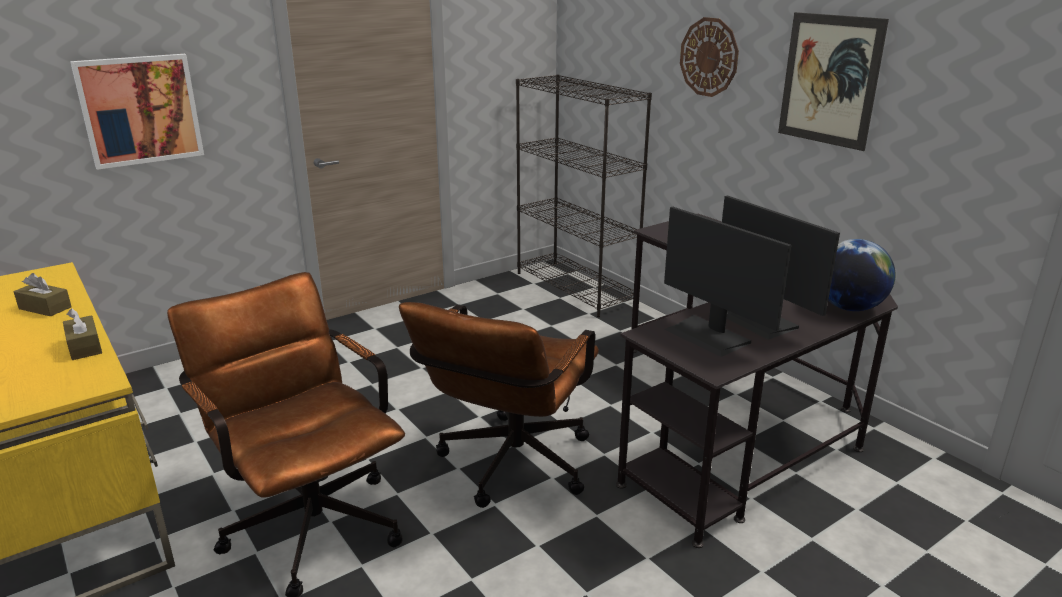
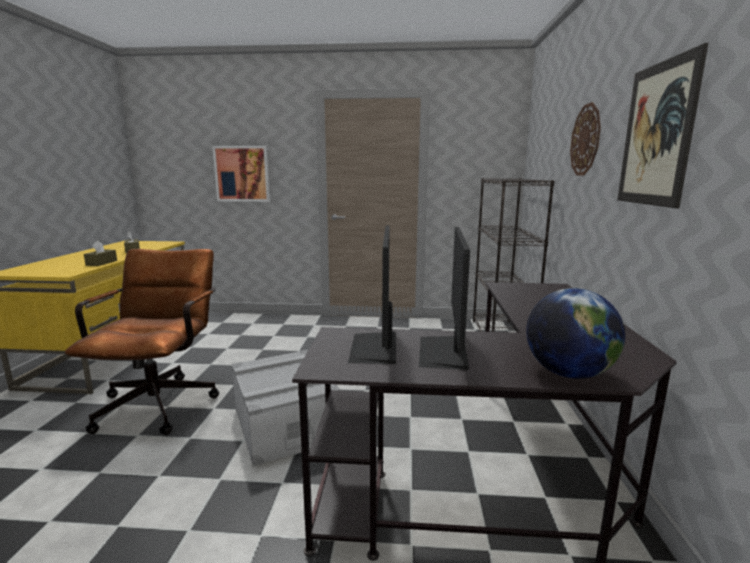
camera: 40 degrees right, 10 degrees down
brown office chair [399,302,599,508] -> grey storage box [231,349,341,467]

